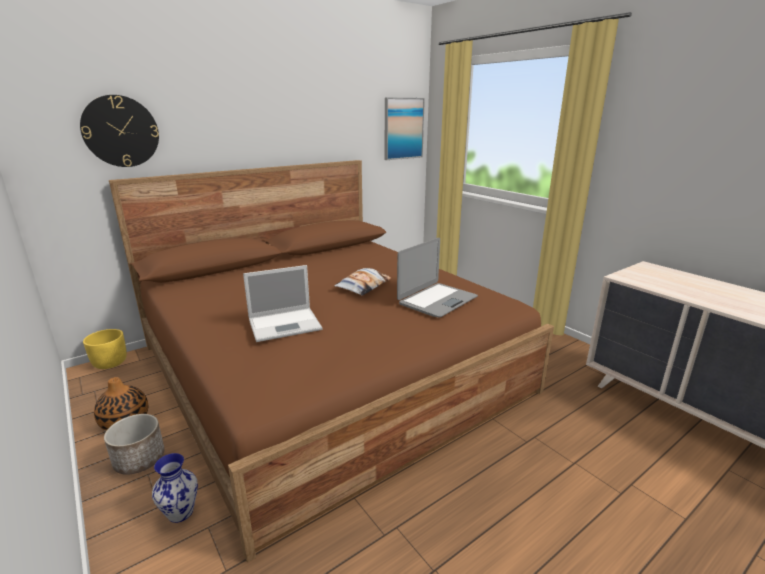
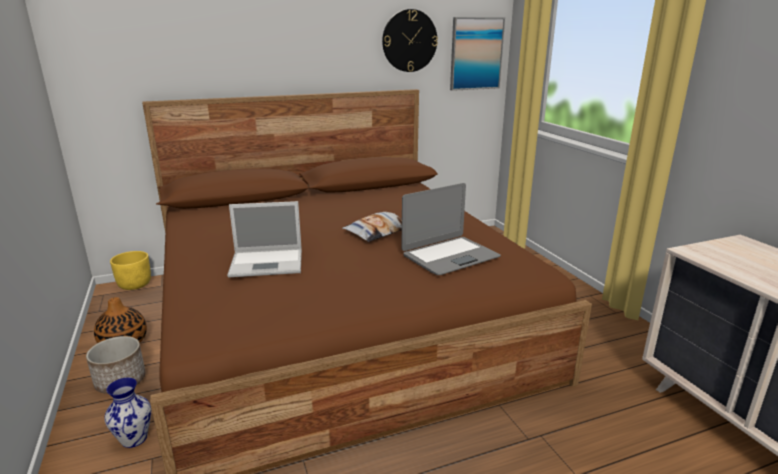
camera: 15 degrees right, 0 degrees up
wall clock [80,95,159,167] -> wall clock moved to [382,9,438,72]

